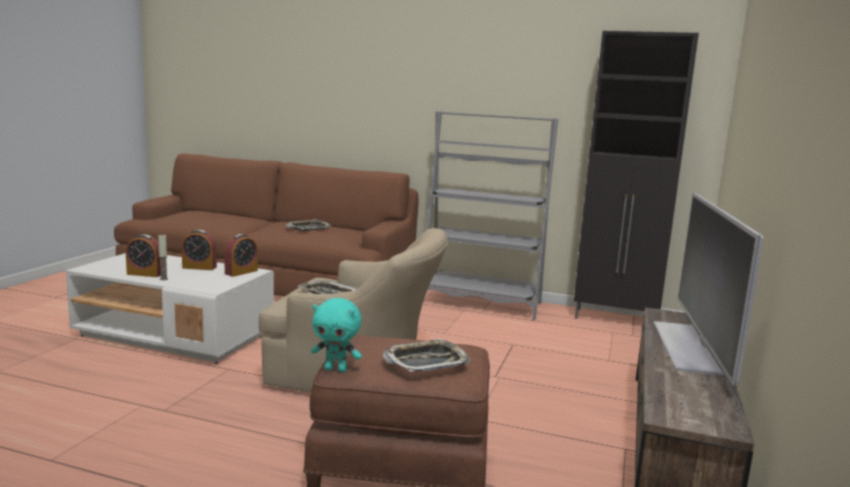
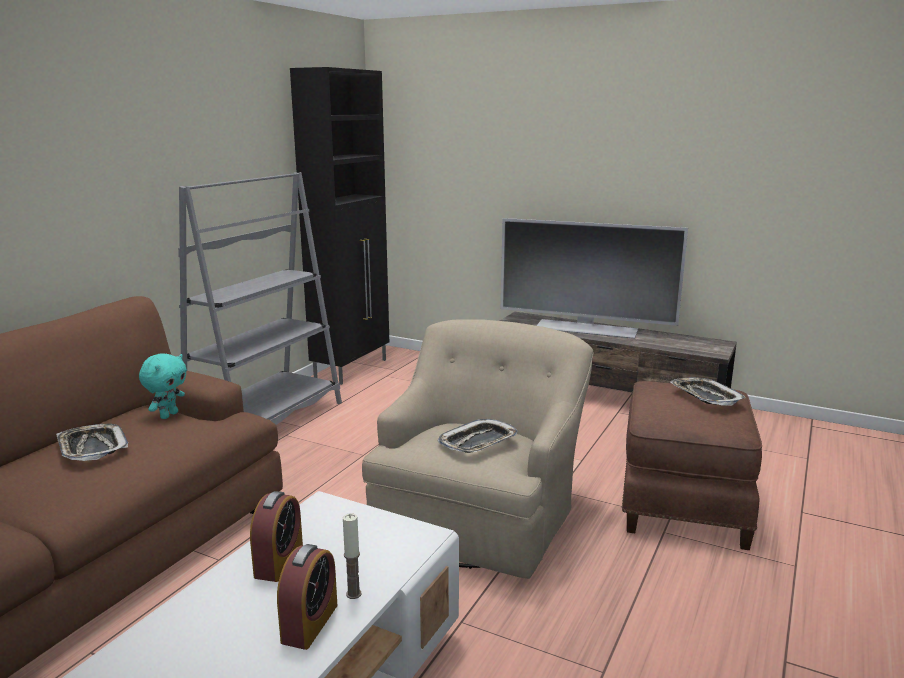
camera: 80 degrees left, 5 degrees up
alarm clock [224,234,258,277] -> none
turquoise plush toy [311,298,362,372] -> turquoise plush toy moved to [139,353,187,419]

